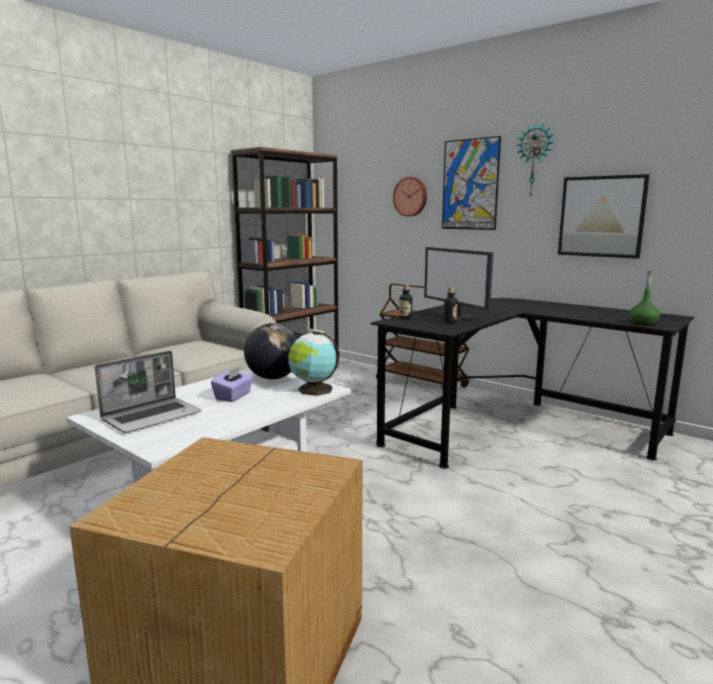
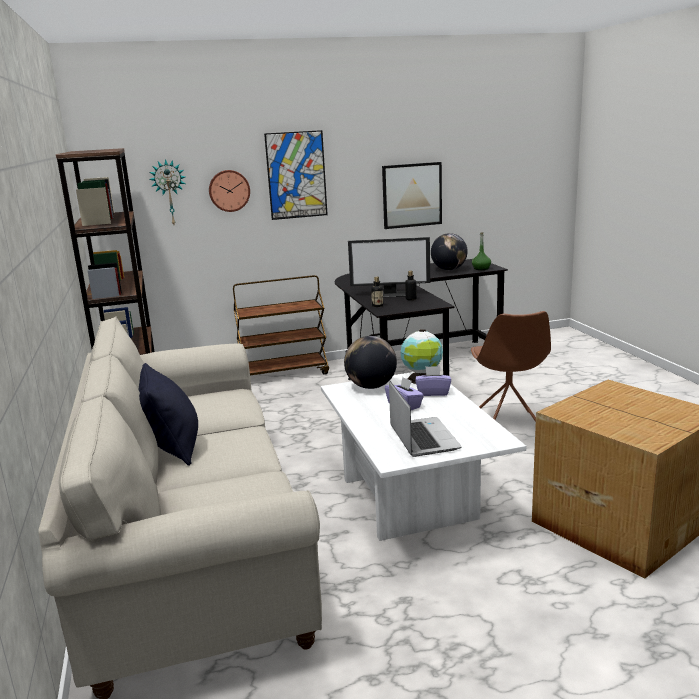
camera: 55 degrees left, 5 degrees up
wall clock [516,122,554,196] -> wall clock moved to [149,159,185,224]
none -> black pillow [138,363,198,466]
none -> purple tissue box [415,366,451,396]
none -> globe [431,233,468,270]
none -> brown chair [471,311,551,422]

